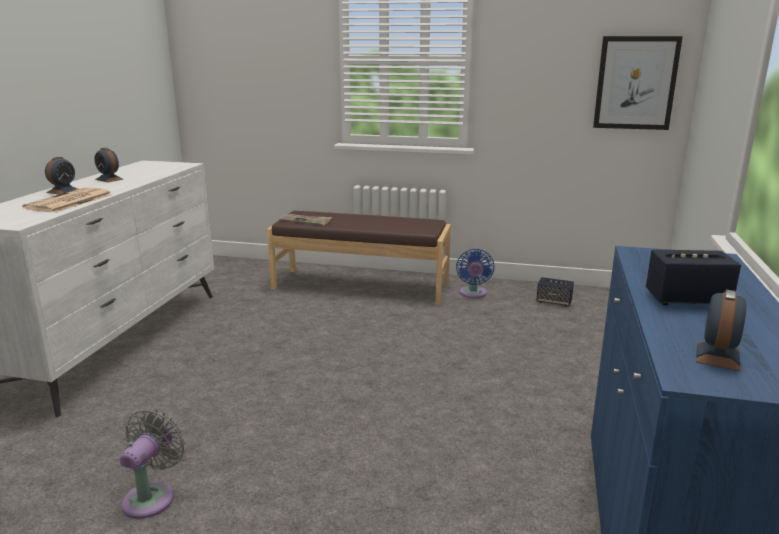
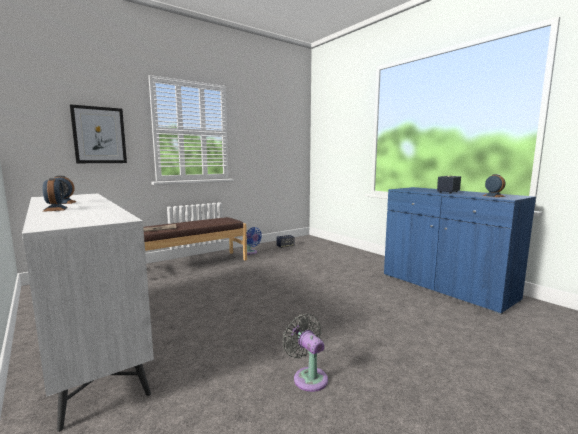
camera: 50 degrees left, 10 degrees down
newspaper [22,187,113,213] -> none
picture [593,36,683,130] -> picture moved to [70,104,127,163]

